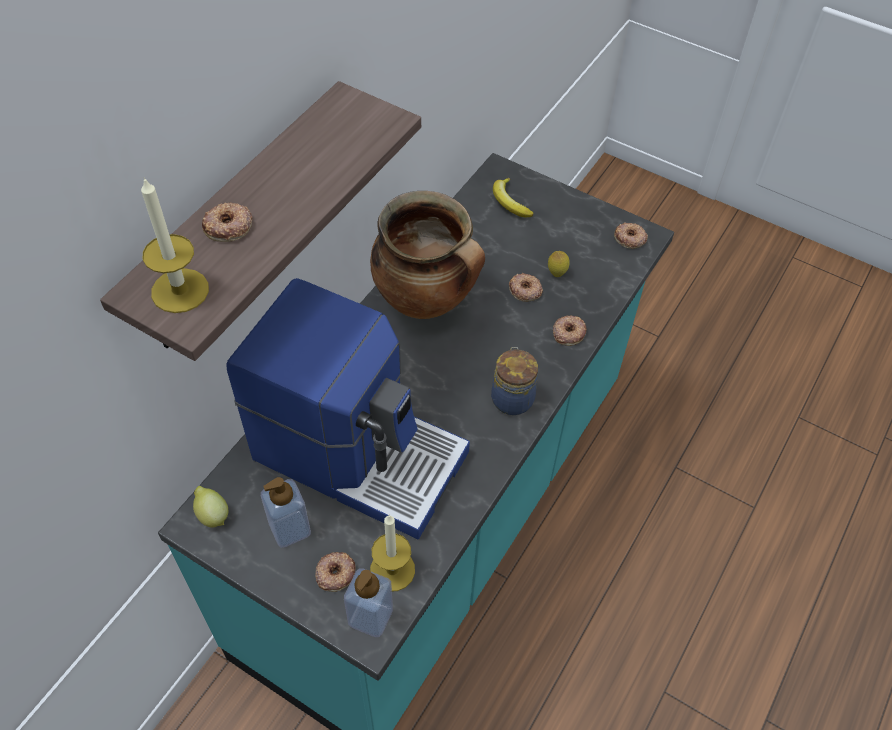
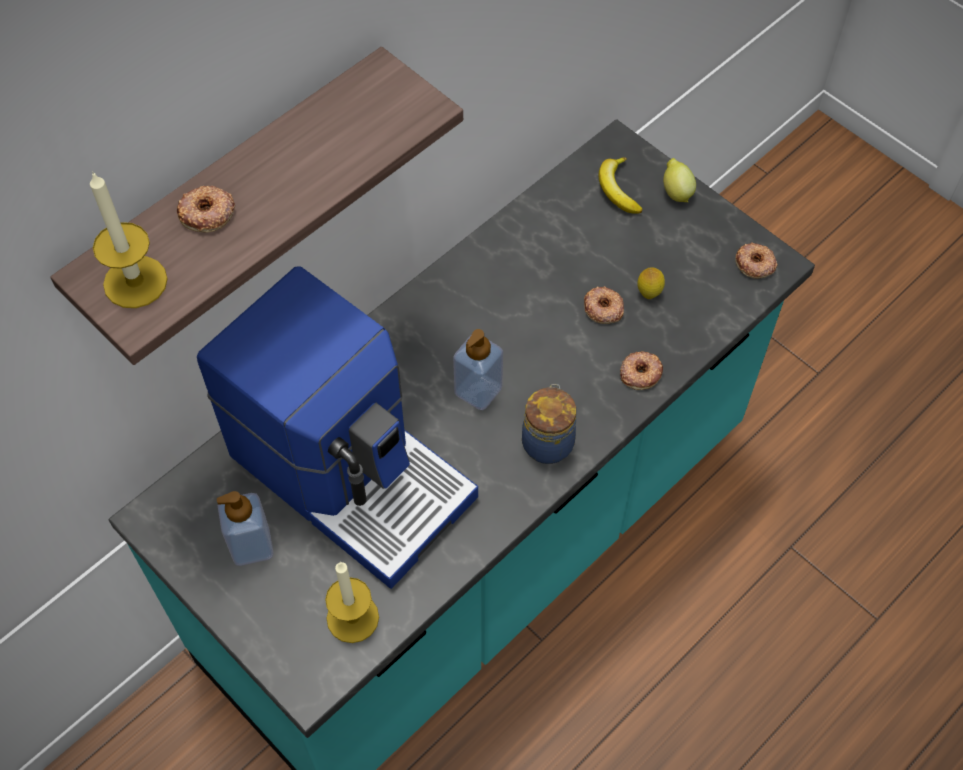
camera: 15 degrees right, 5 degrees up
lemon [193,486,228,528] -> lemon moved to [663,158,696,202]
donut [315,552,356,592] -> none
soap dispenser [344,569,393,637] -> soap dispenser moved to [453,329,503,410]
cooking pot [370,191,485,319] -> none

